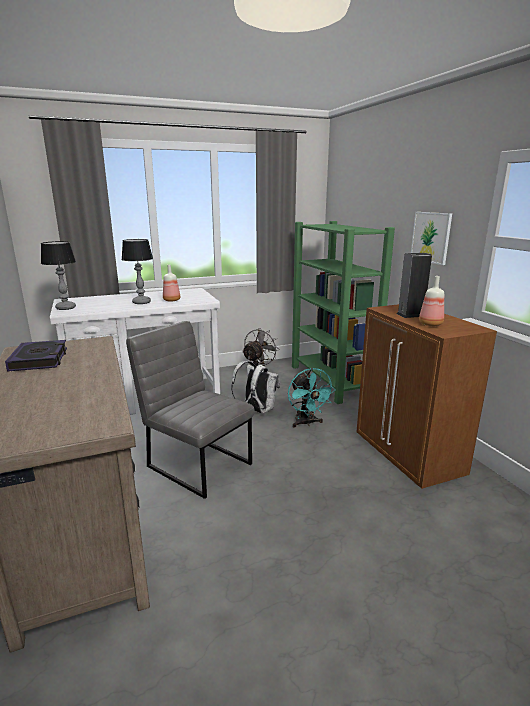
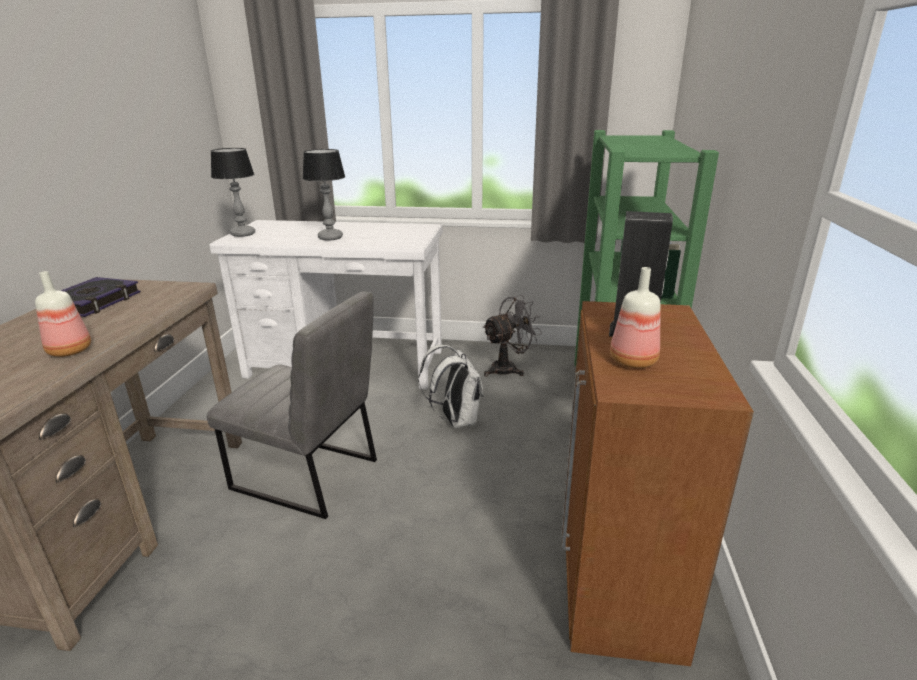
camera: 30 degrees right, 5 degrees up
grey chair [126,321,254,499] -> grey chair turned 135 degrees clockwise [207,291,377,519]
bottle [163,265,180,302] -> bottle moved to [35,271,91,357]
turquoise fan [288,368,336,427] -> none
picture [411,212,452,265] -> none

